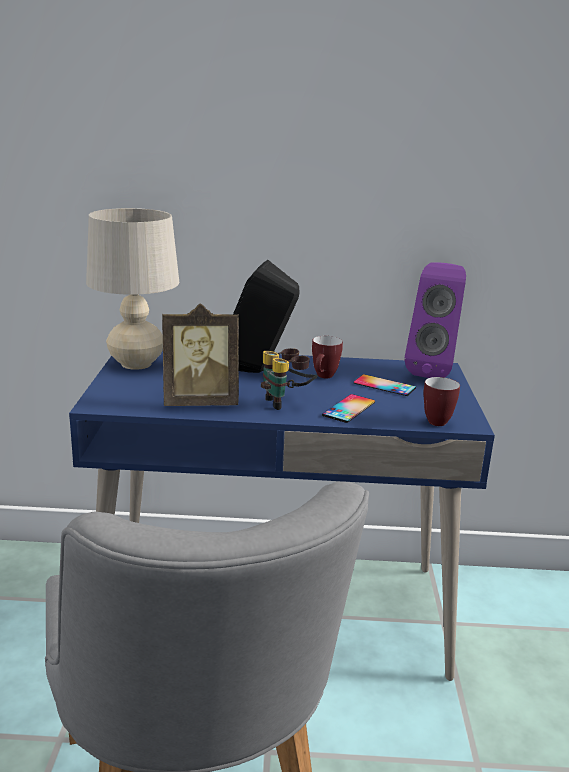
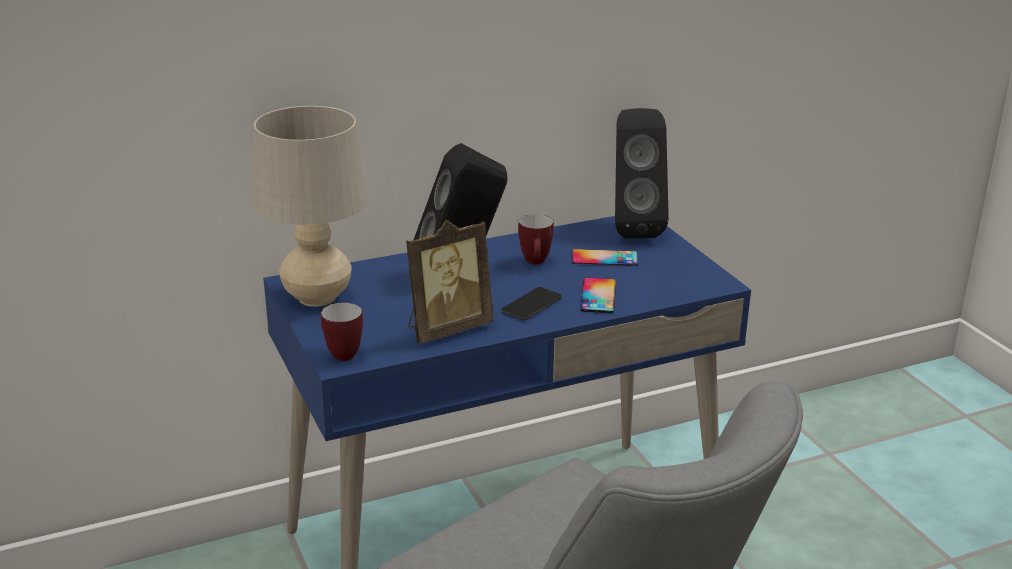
camera: 25 degrees left, 5 degrees up
binoculars [261,348,318,410] -> phone [501,287,562,320]
purple speaker [404,262,466,378] -> black speaker [615,108,669,238]
mug [423,377,460,426] -> mug moved to [321,303,363,361]

